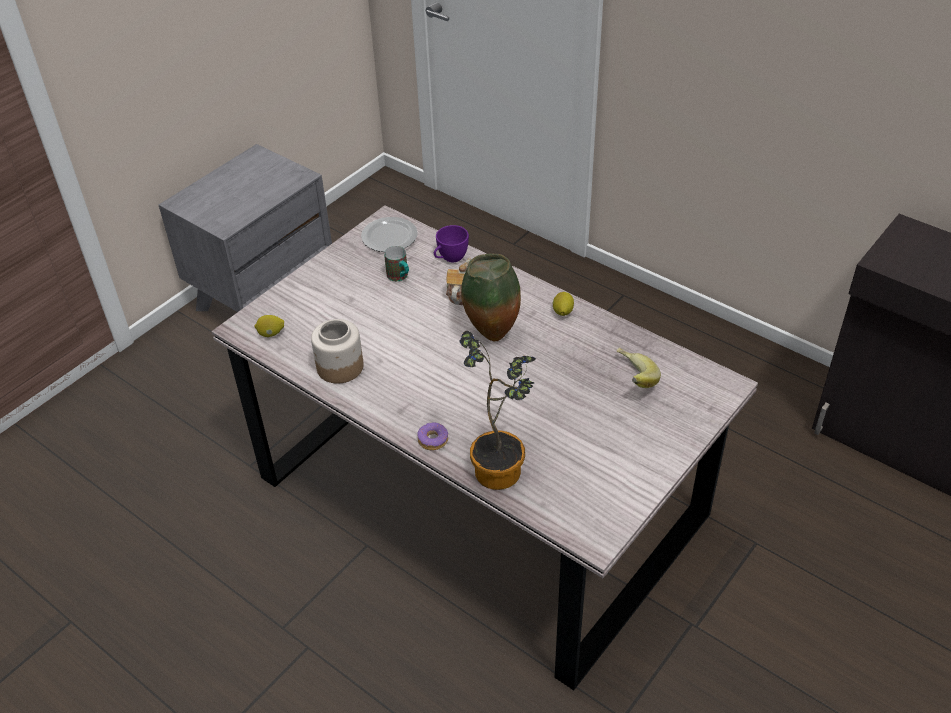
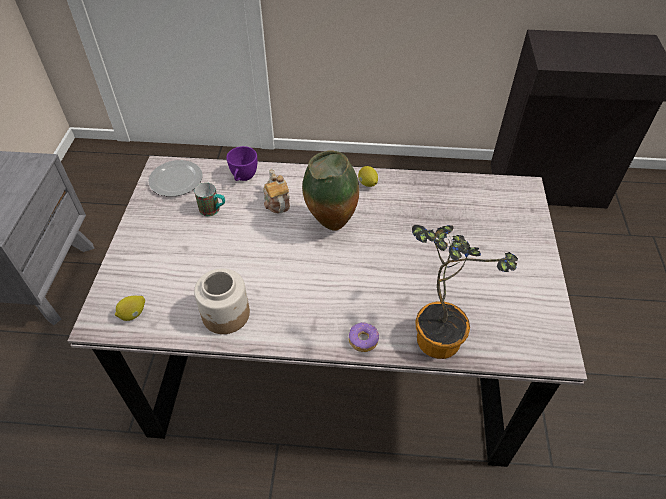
camera: 35 degrees left, 5 degrees up
banana [617,348,661,388] -> none

